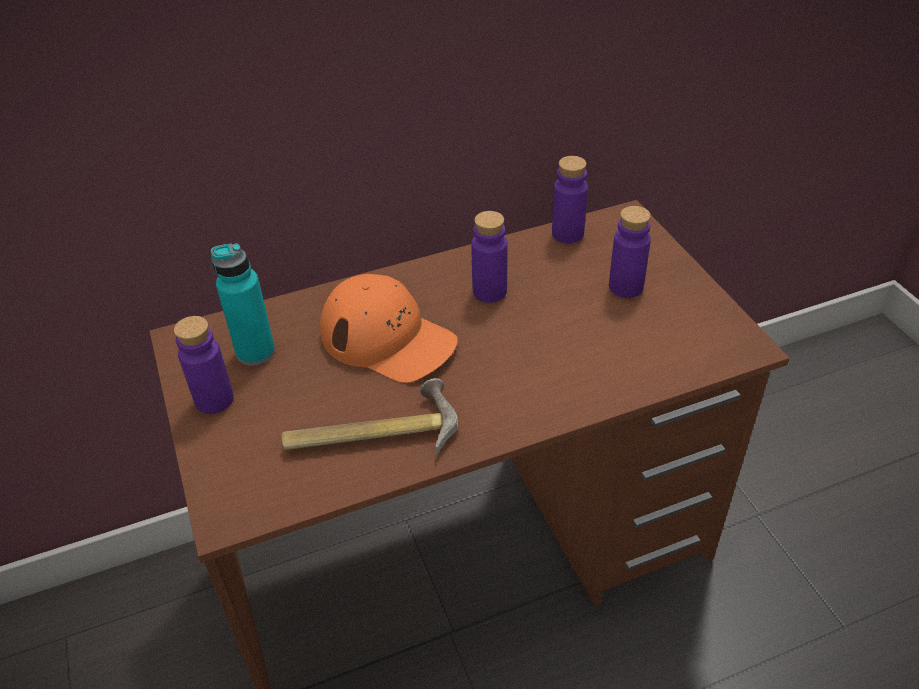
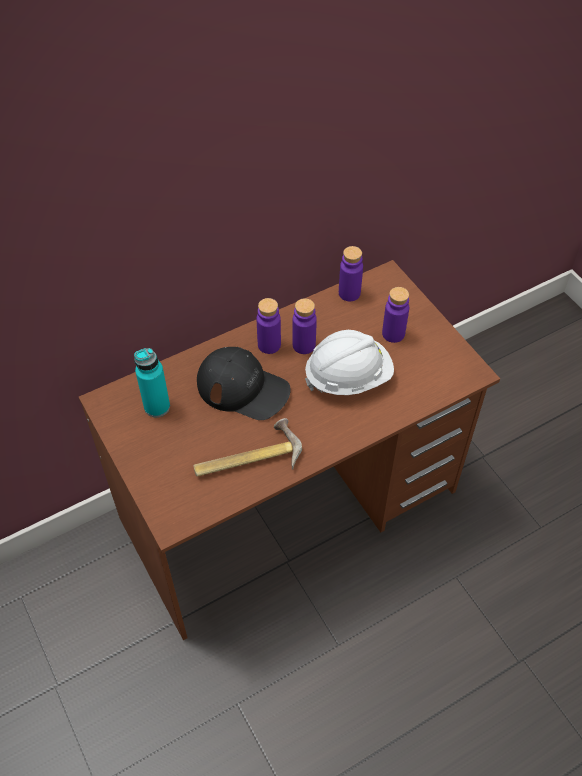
camera: 10 degrees left, 10 degrees up
purple bottle [174,316,234,414] -> purple bottle moved to [257,298,281,354]
orange cap [320,273,457,383] -> black cap [197,347,291,420]
none -> white hard hat [305,330,394,395]

